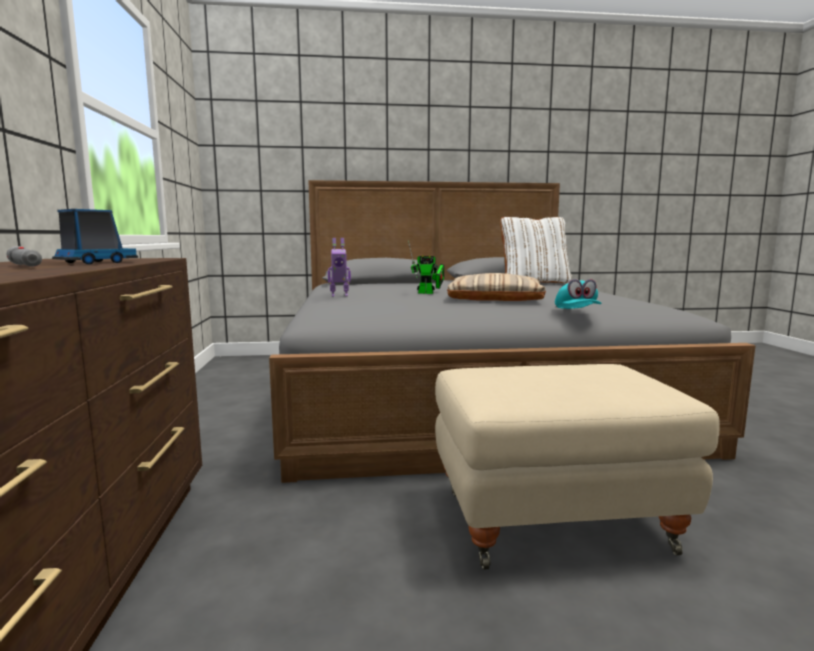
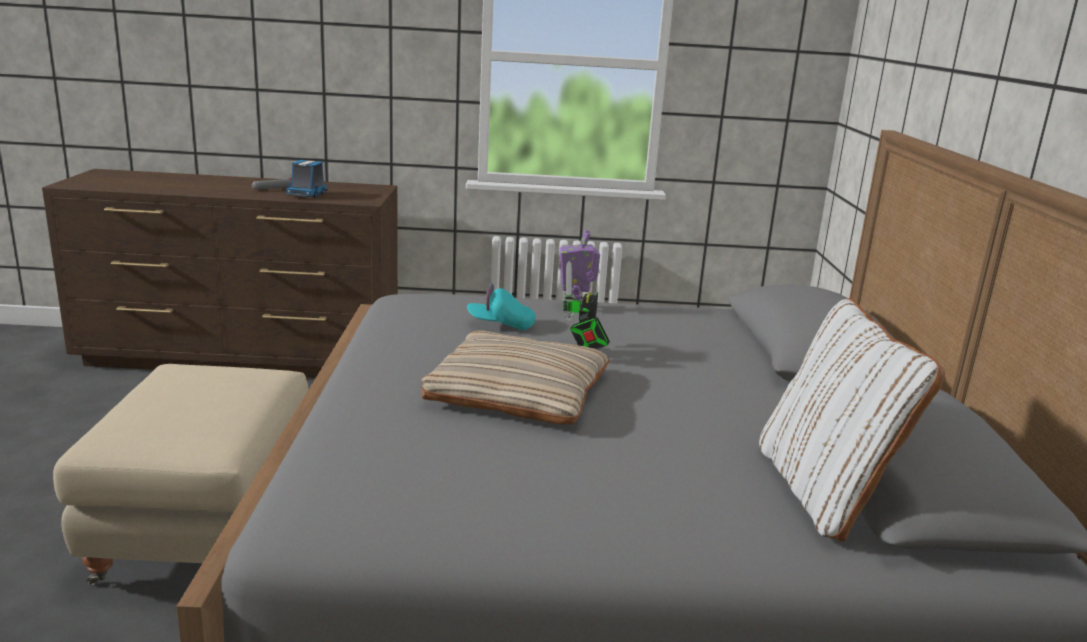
camera: 95 degrees right, 10 degrees up
toy truck [52,209,138,264] -> toy truck turned 60 degrees clockwise [285,160,328,198]
turquoise cap [555,279,602,309] -> turquoise cap moved to [467,283,536,330]

